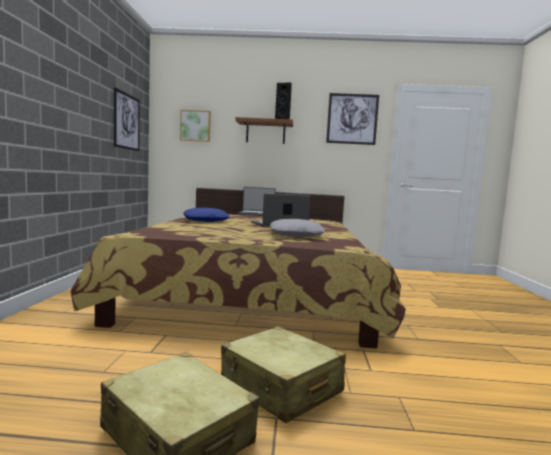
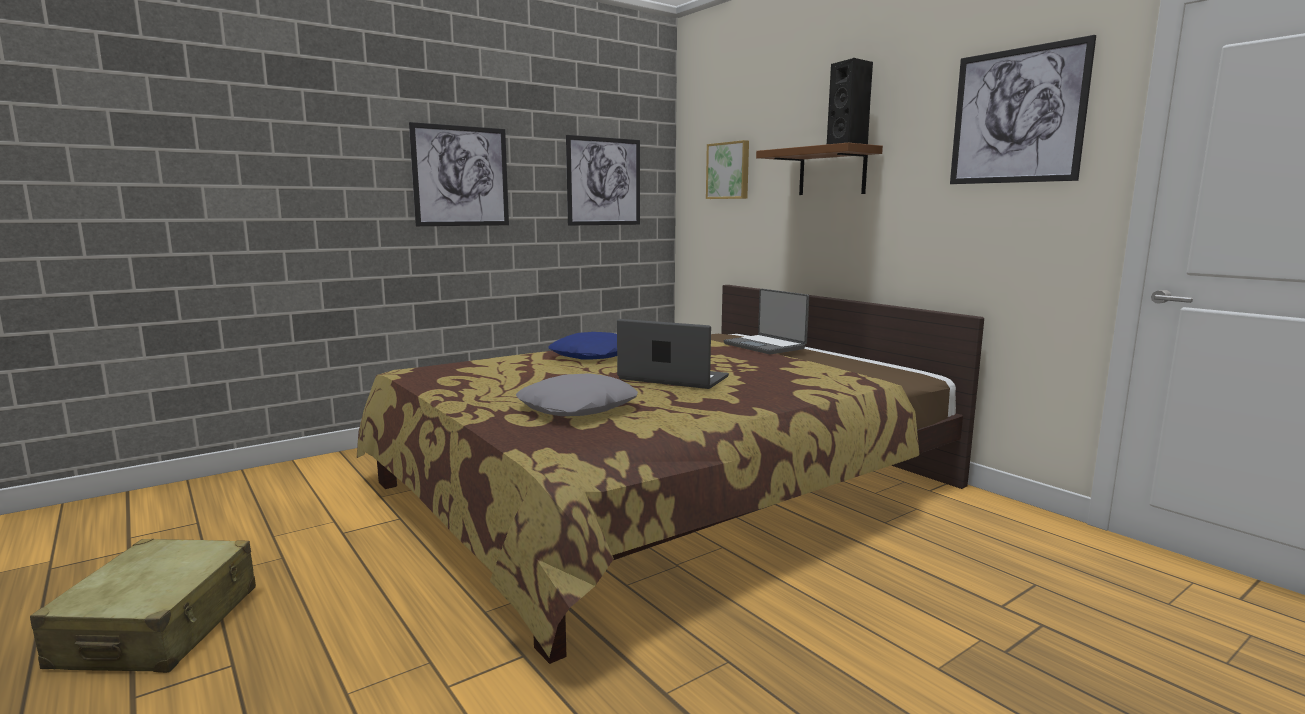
camera: 50 degrees right, 5 degrees up
beige suitcase [221,326,346,423] -> none
none -> picture [409,122,509,226]

